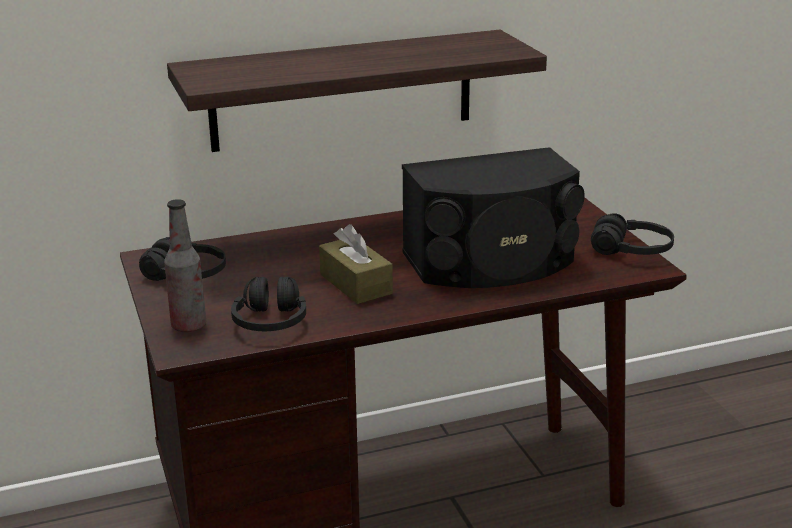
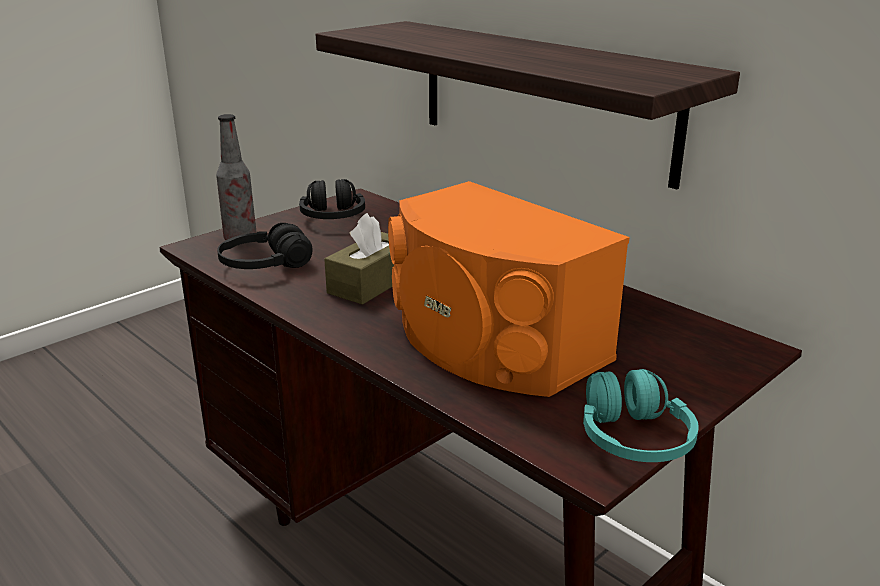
camera: 65 degrees right, 0 degrees up
black speaker [402,147,585,288] -> orange speaker [388,181,630,397]
black headphones [591,213,674,255] -> turquoise headphones [583,369,699,462]

